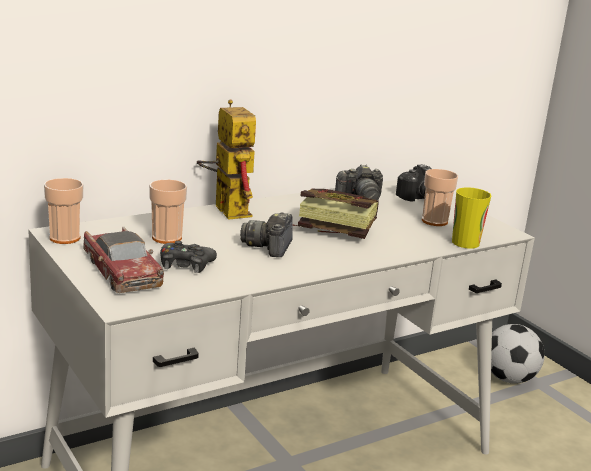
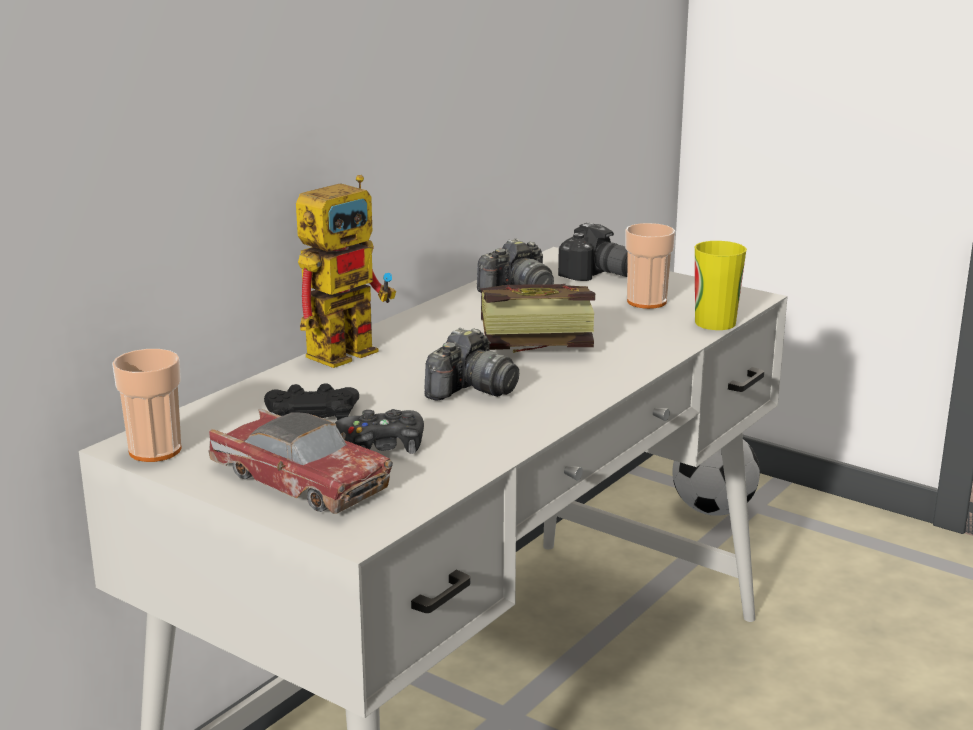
camera: 20 degrees left, 0 degrees up
cup [149,179,187,244] -> black game controller [264,383,359,420]
toy robot [197,100,256,220] -> toy robot turned 90 degrees clockwise [296,175,396,368]
camera [240,212,293,257] -> camera turned 135 degrees counterclockwise [425,328,519,401]

